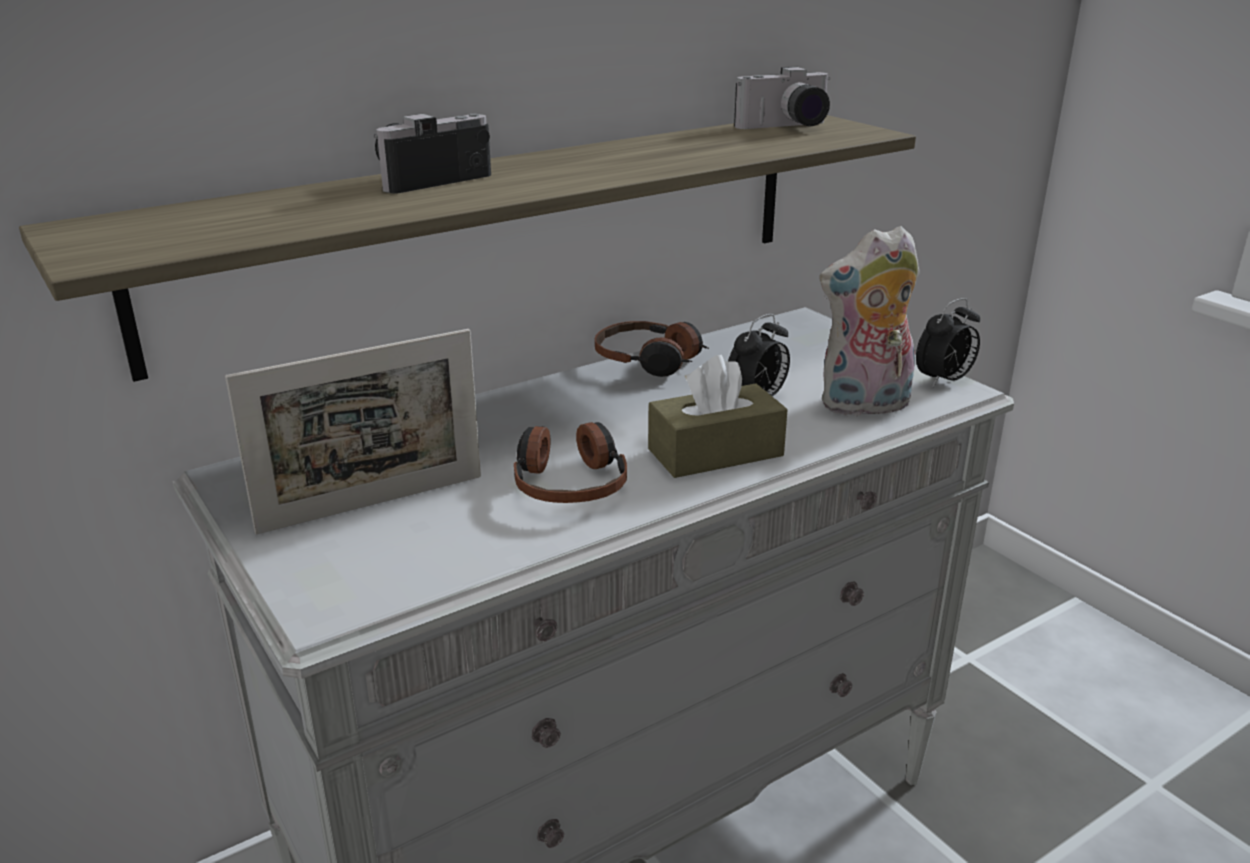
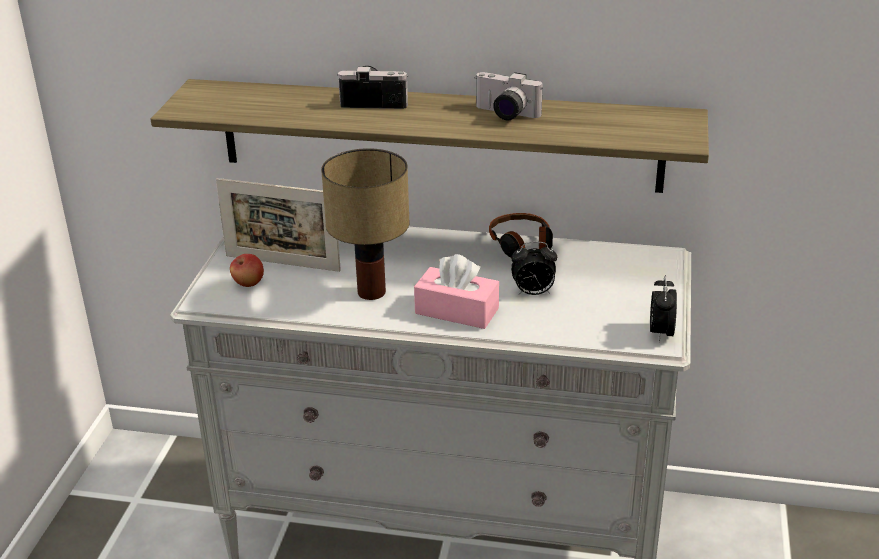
camera: 45 degrees right, 5 degrees up
headphones [514,422,627,503] -> table lamp [321,148,410,300]
brown tissue box [648,355,788,478] -> pink tissue box [414,254,499,329]
camera [734,67,830,129] -> camera moved to [475,72,543,120]
plush toy [819,226,919,417] -> none
alarm clock [916,298,980,388] -> alarm clock turned 90 degrees clockwise [650,275,677,342]
none -> apple [230,254,264,287]

